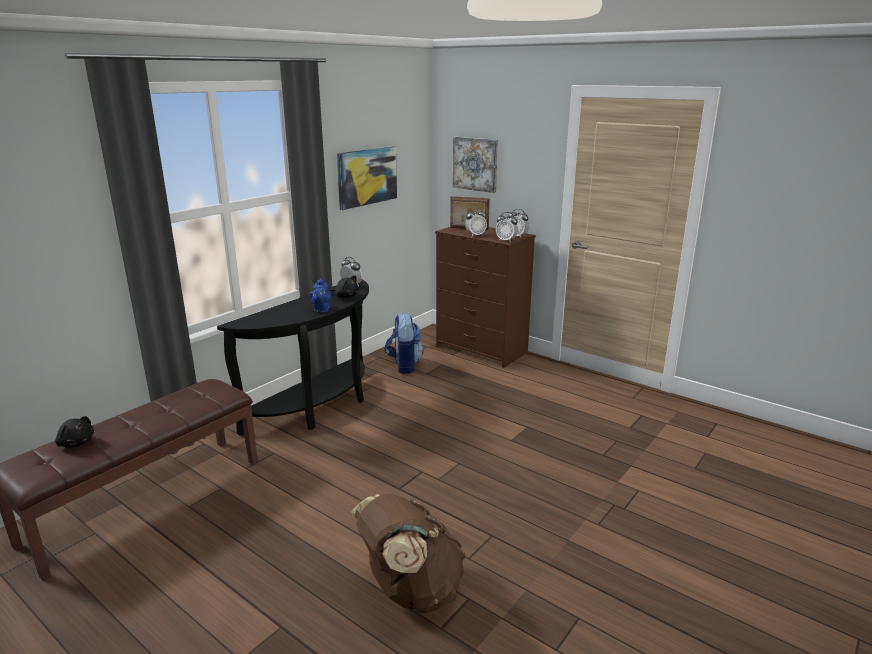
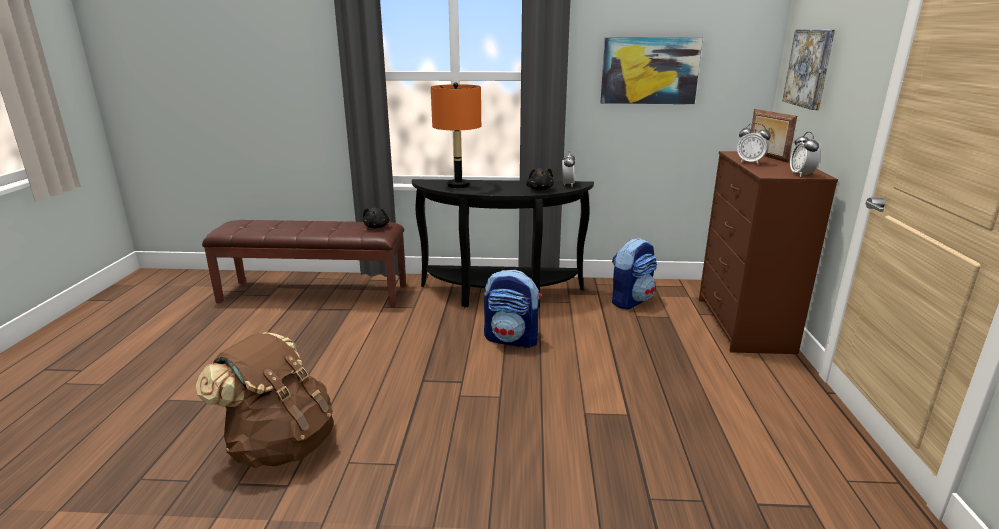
camera: 55 degrees right, 0 degrees up
black plush toy [55,416,94,448] -> black plush toy moved to [363,208,389,228]
blue teapot [309,278,331,312] -> none
alarm clock [496,212,518,242] -> none
none -> orange table lamp [431,82,481,188]
none -> backpack [484,269,541,348]

